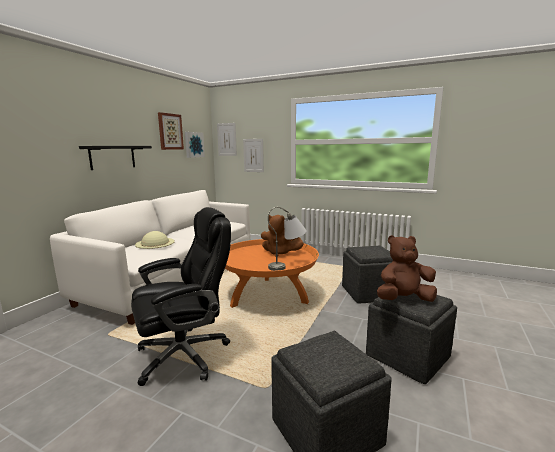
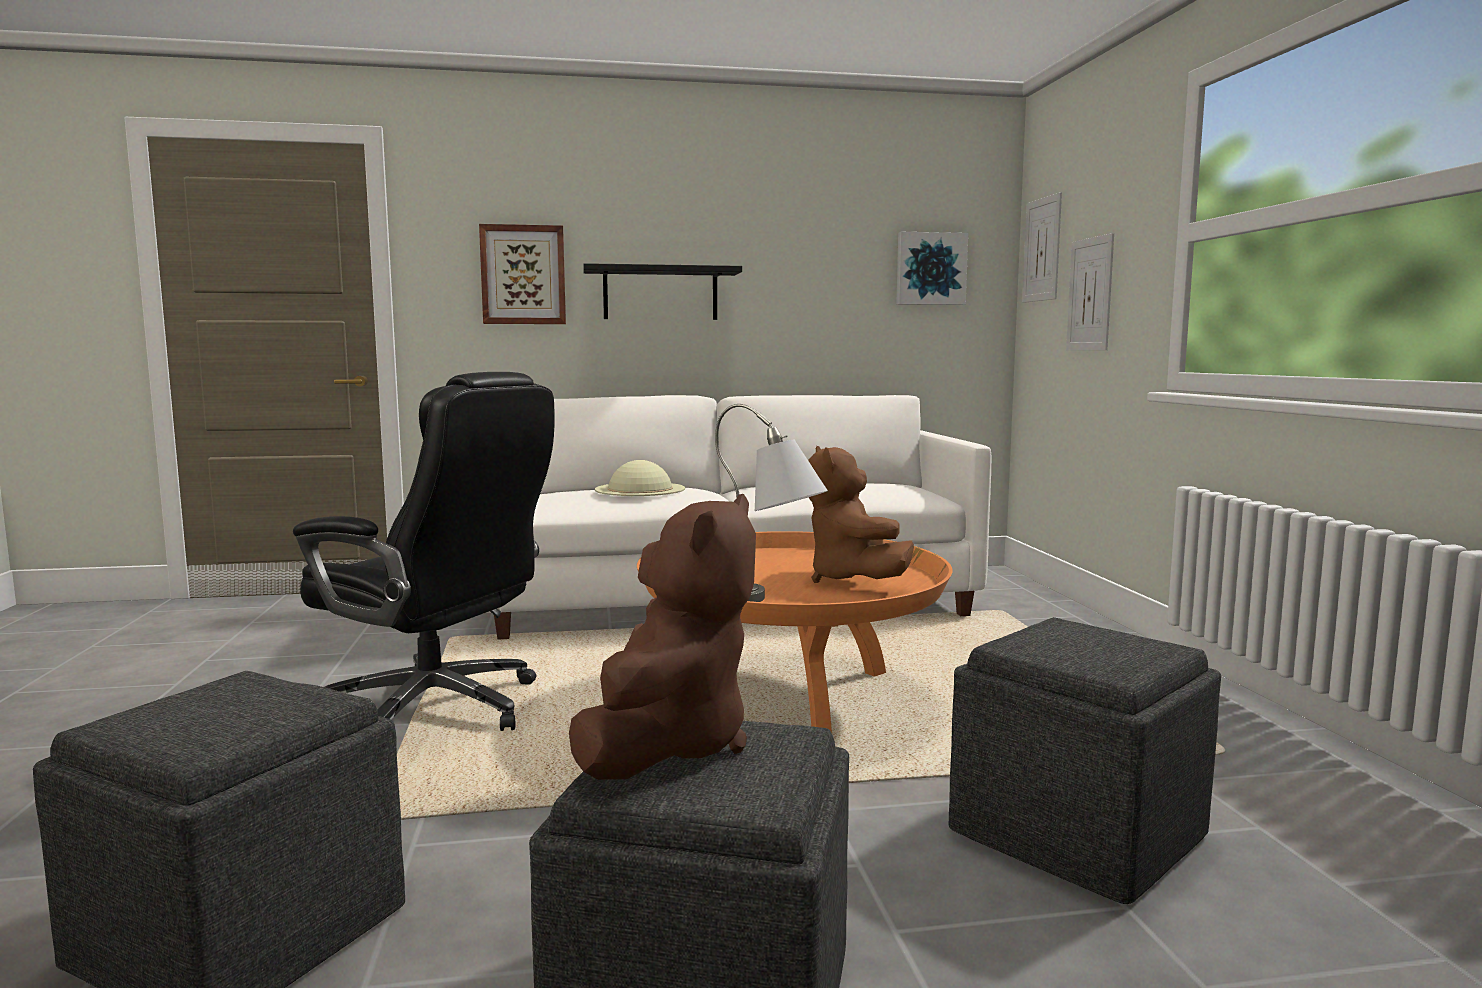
camera: 55 degrees right, 5 degrees down
picture [158,112,184,150] -> picture moved to [479,224,566,324]
brown plush toy [377,235,437,302] -> brown plush toy turned 60 degrees clockwise [569,494,756,780]

